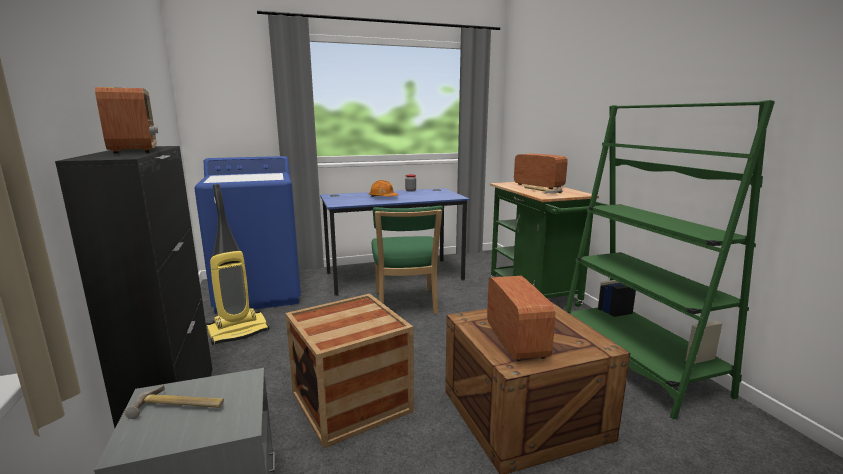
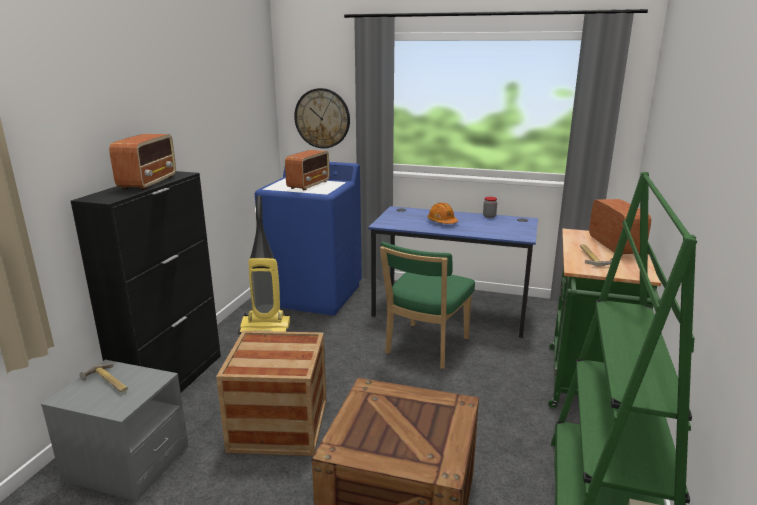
camera: 35 degrees right, 5 degrees up
radio [487,276,556,361] -> radio moved to [285,150,330,190]
none -> wall clock [294,88,350,148]

